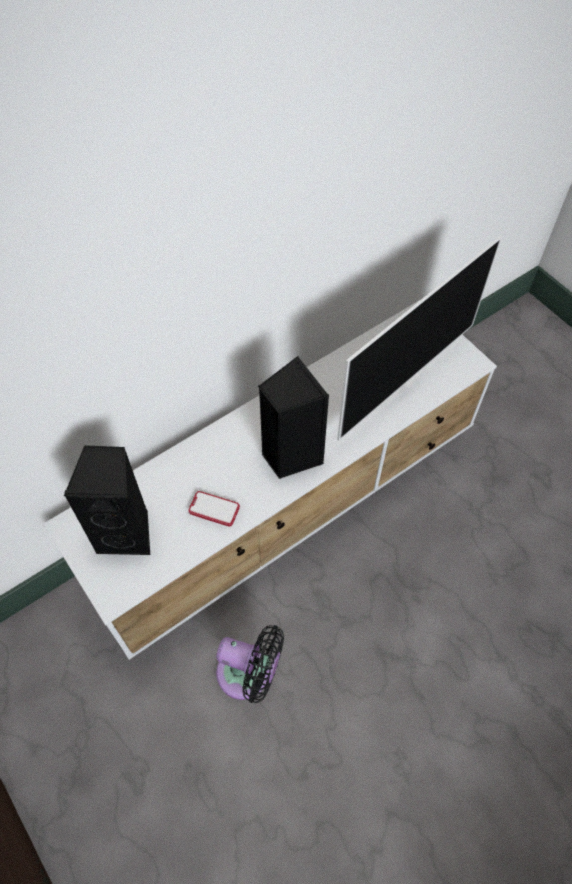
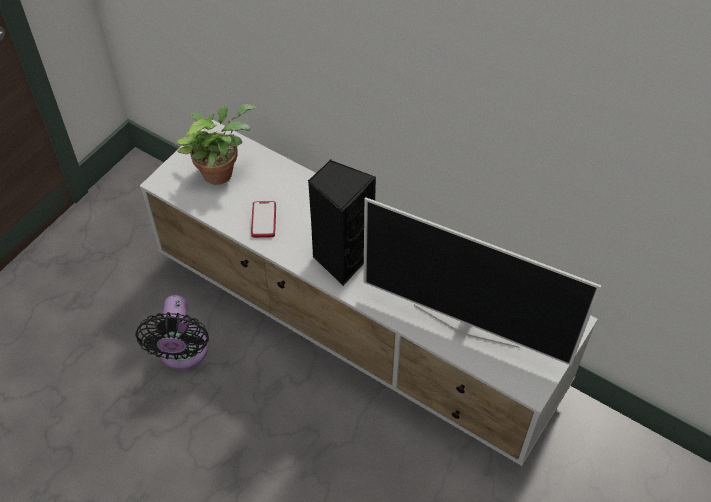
camera: 70 degrees right, 5 degrees down
black speaker [64,445,150,555] -> potted plant [176,104,256,185]

